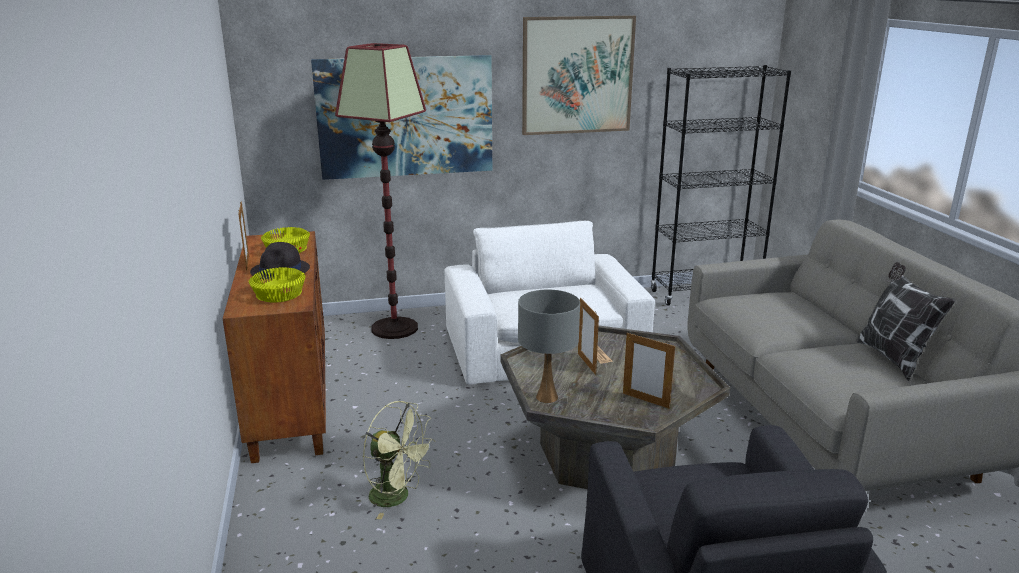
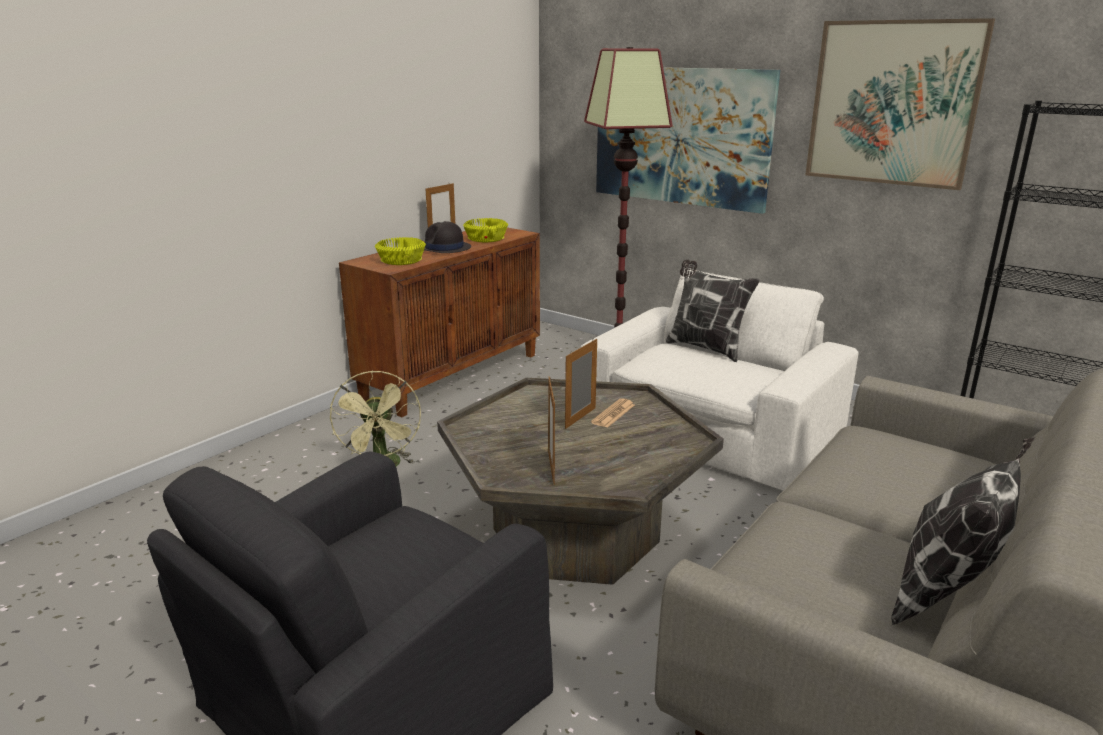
camera: 50 degrees right, 0 degrees up
grey table lamp [518,290,580,403] -> none
none -> pillow [666,259,760,362]

